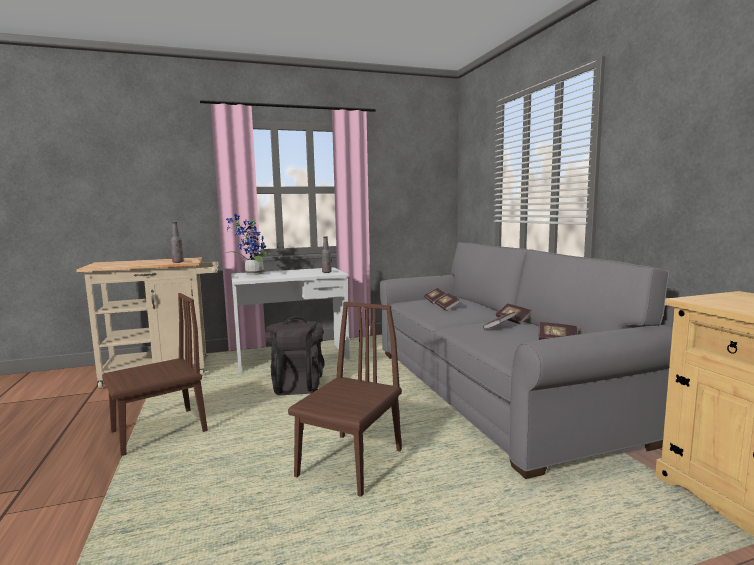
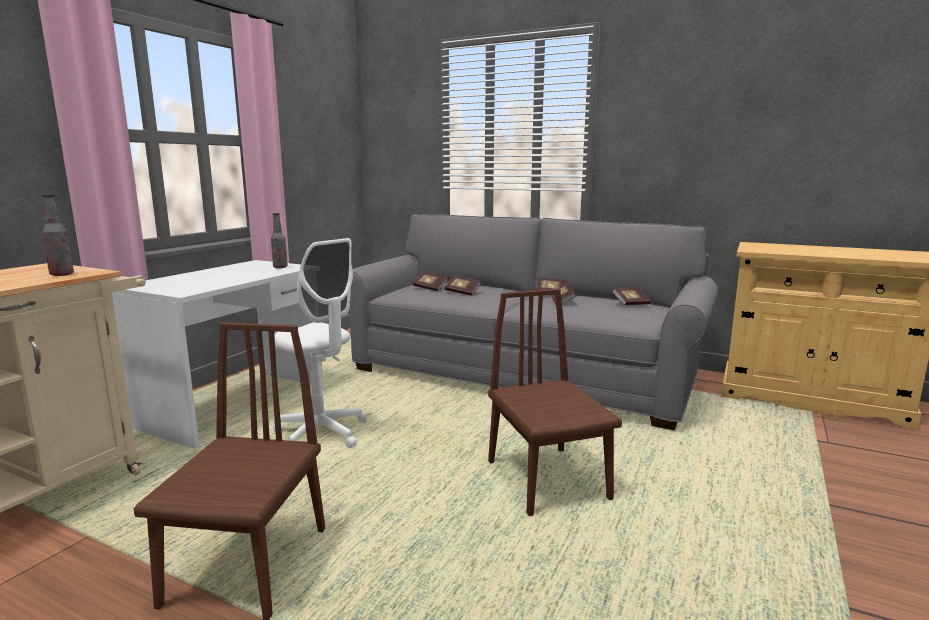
camera: 45 degrees left, 5 degrees up
potted plant [226,214,270,275] -> none
black backpack [265,315,324,395] -> white office chair [273,238,367,448]

